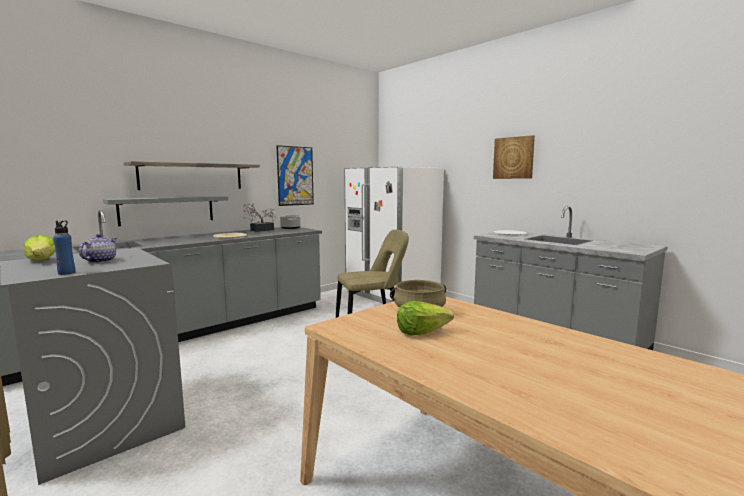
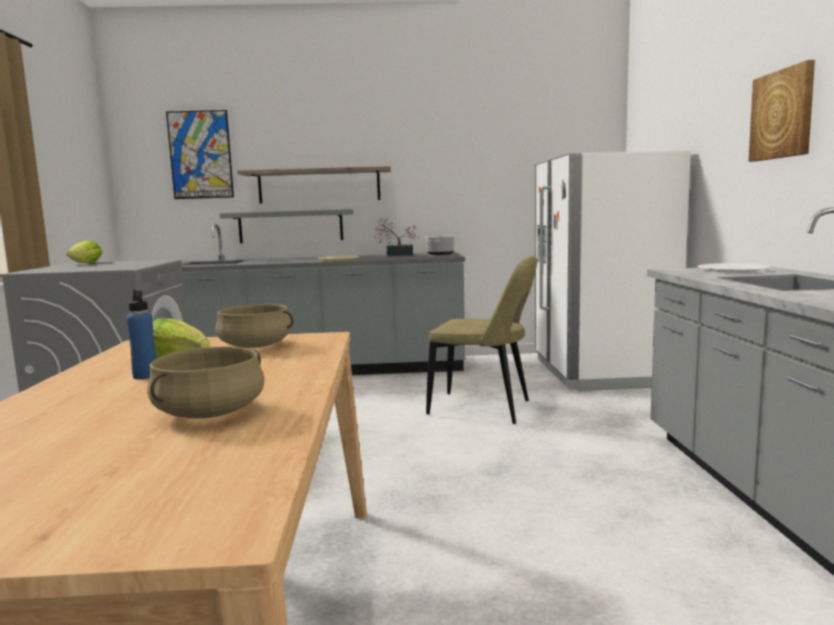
camera: 40 degrees right, 0 degrees up
blue bottle [53,221,75,275] -> blue bottle moved to [126,290,157,379]
teapot [79,234,117,263] -> none
picture [276,145,314,206] -> picture moved to [166,110,234,199]
none -> beige cooking pot [147,347,265,419]

